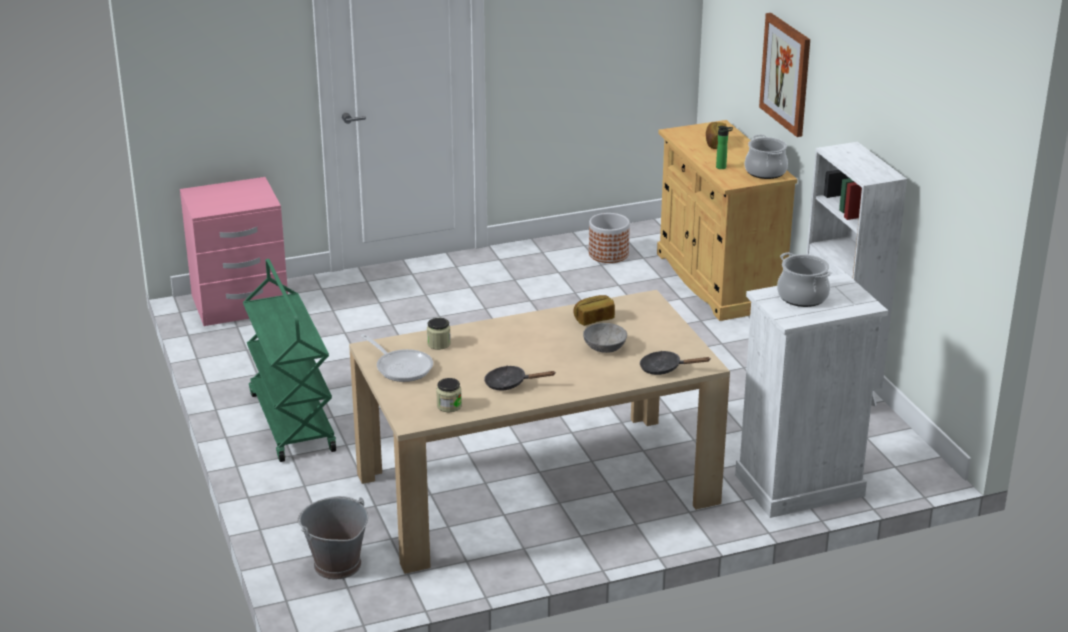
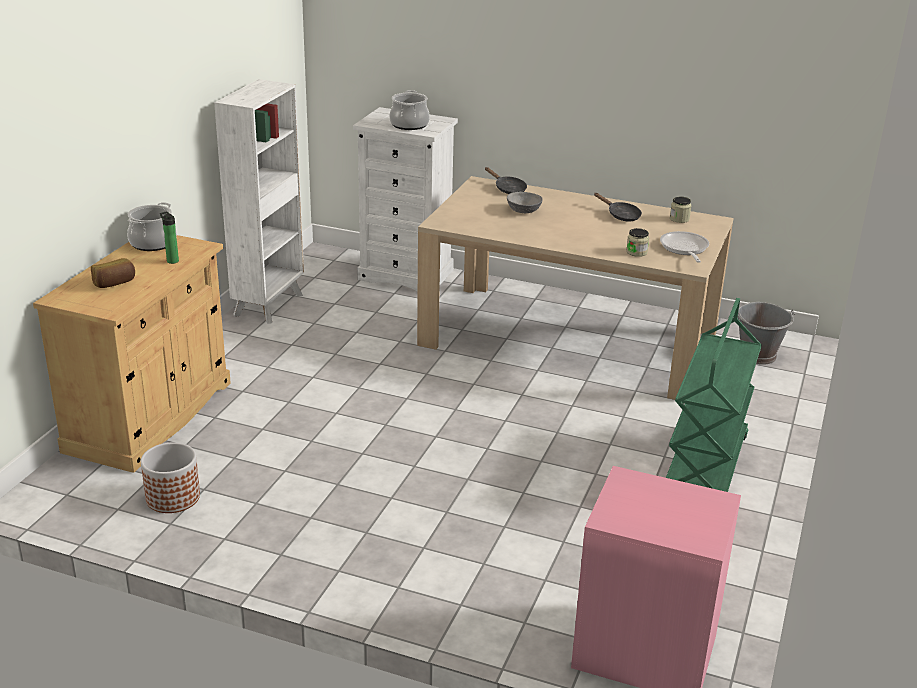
camera: 140 degrees left, 0 degrees up
bread [574,295,615,326] -> none
picture [759,13,810,137] -> none

